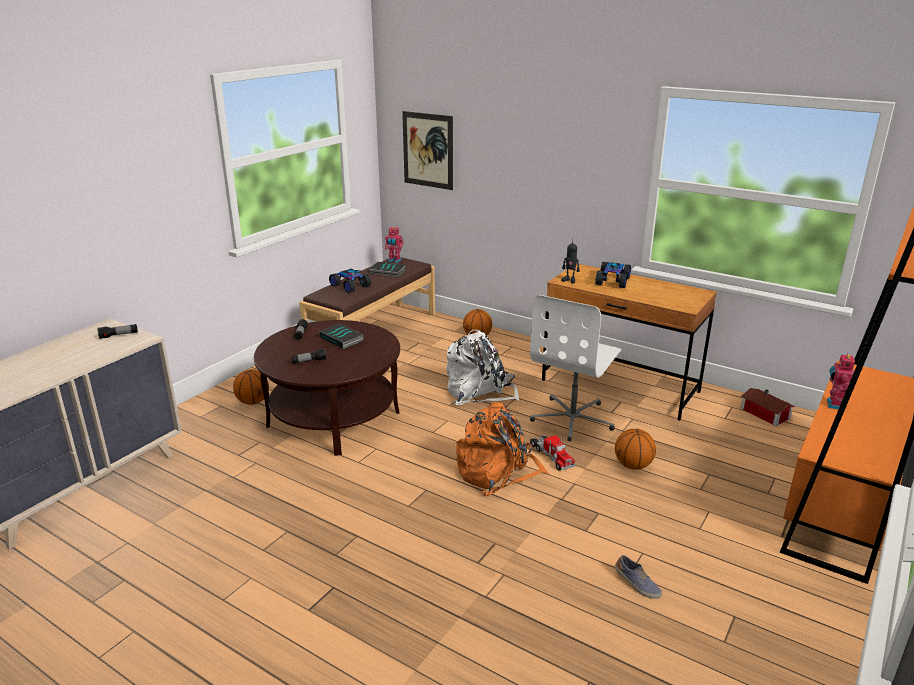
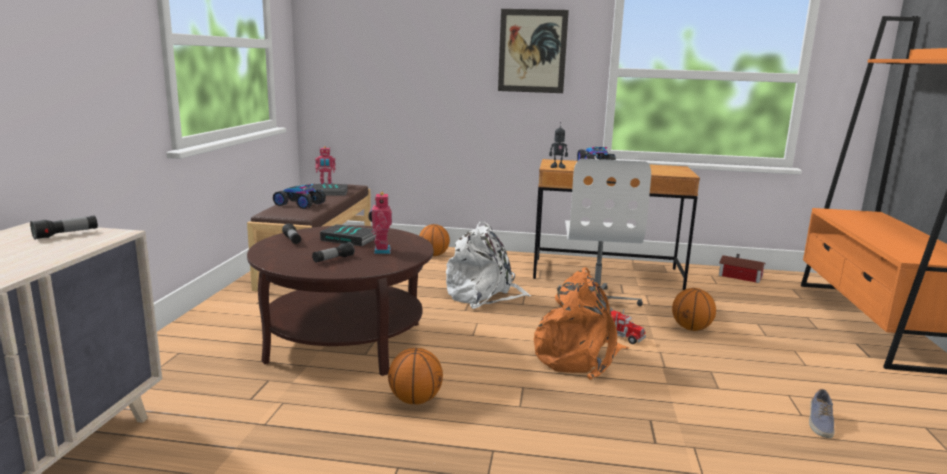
camera: 25 degrees left, 10 degrees down
basketball [233,369,269,405] -> basketball moved to [388,348,443,405]
picture [402,111,453,190] -> picture moved to [498,9,569,93]
shoe [615,555,662,599] -> shoe turned 90 degrees clockwise [809,389,835,438]
toy robot [827,353,855,409] -> toy robot moved to [368,191,392,254]

